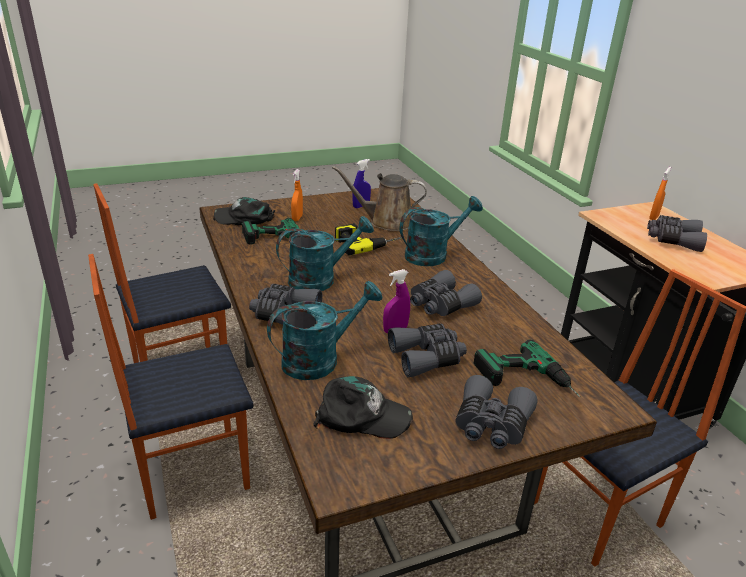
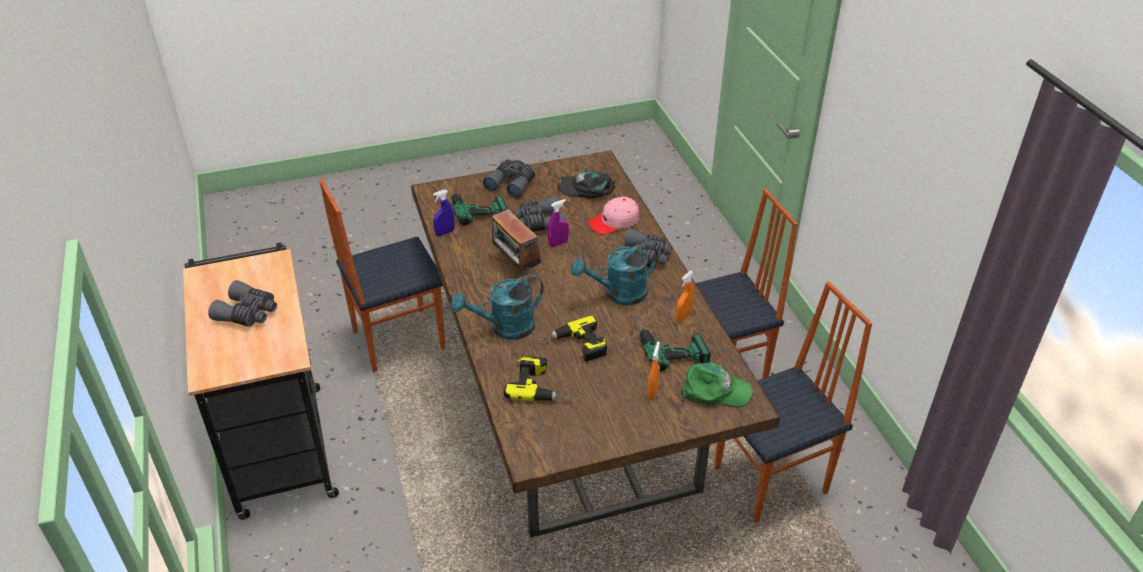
camera: 175 degrees left, 10 degrees up
black cap [213,197,275,225] -> green cap [681,362,754,407]
turquoise watering can [267,281,382,380] -> pink cap [588,197,639,235]
brown watering can [332,166,427,231] -> power drill [504,356,580,401]
blue spray bottle [352,159,371,208] -> blue spray bottle moved to [433,190,455,236]
grey binoculars [410,270,482,316] -> radio [492,209,542,273]
orange spray bottle [649,167,671,220] -> orange spray bottle moved to [676,271,694,322]

